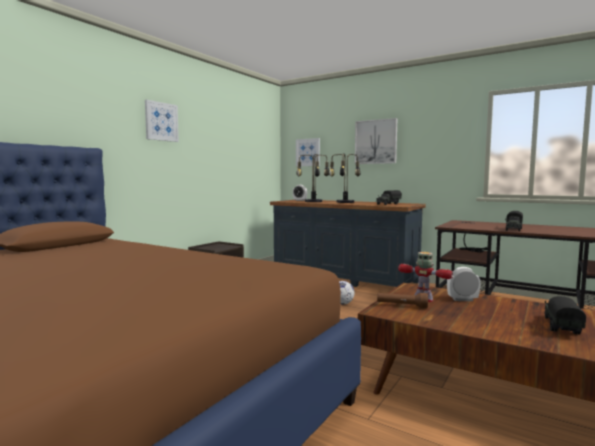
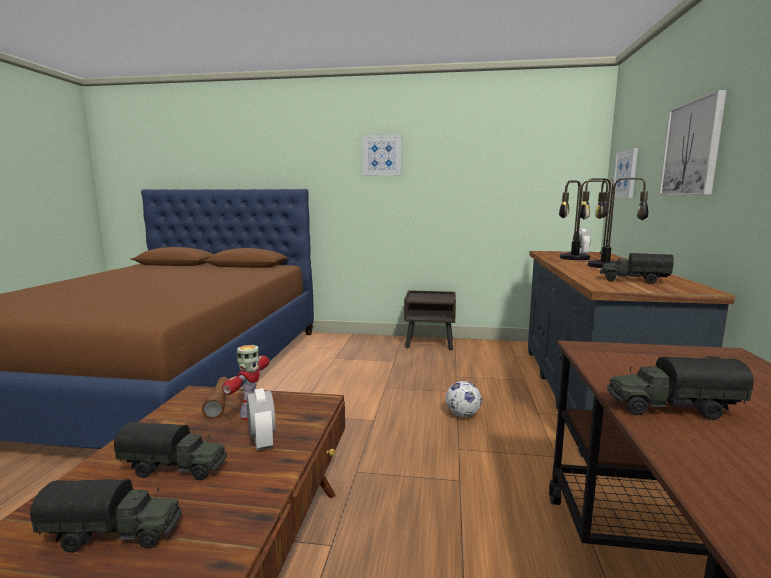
camera: 65 degrees right, 5 degrees up
none -> toy truck [114,422,227,480]

